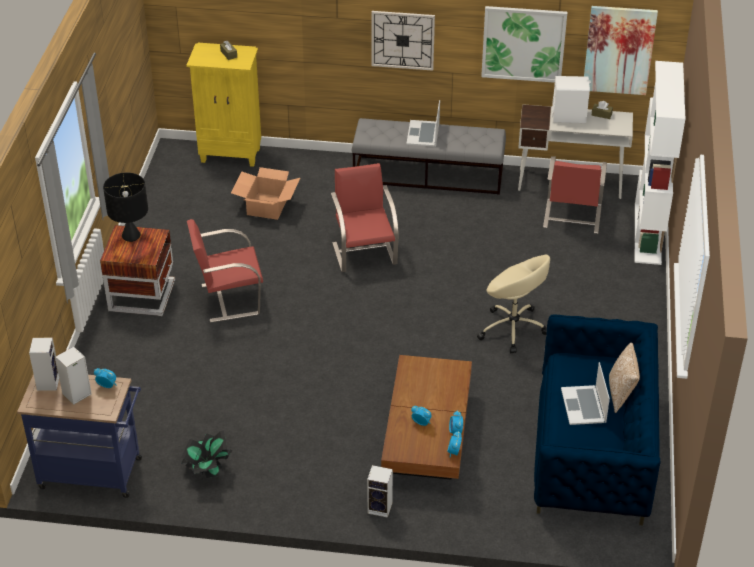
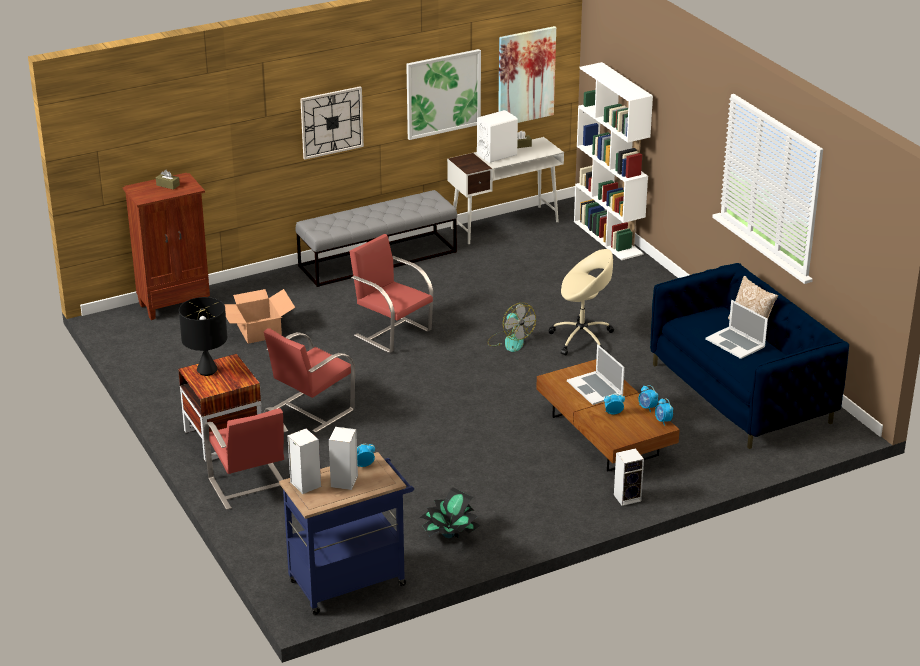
camera: 35 degrees left, 10 degrees down
yellow cabinet [186,43,261,167] -> brown cabinet [123,173,210,320]
laptop [406,100,440,147] -> laptop moved to [567,344,625,405]
red chair [543,156,607,234] -> red chair moved to [203,407,288,510]
none -> fan [488,303,536,352]

